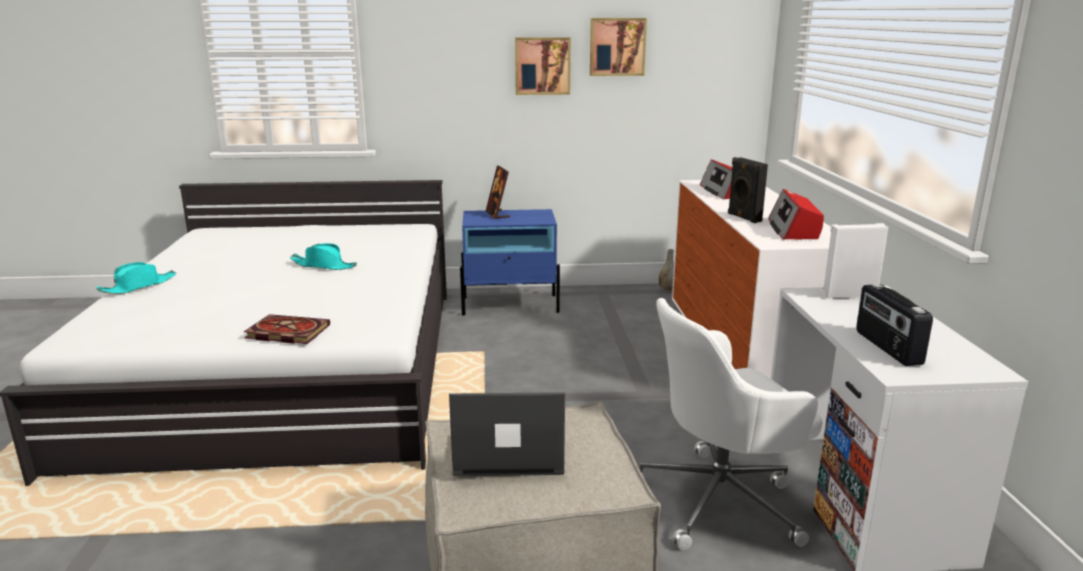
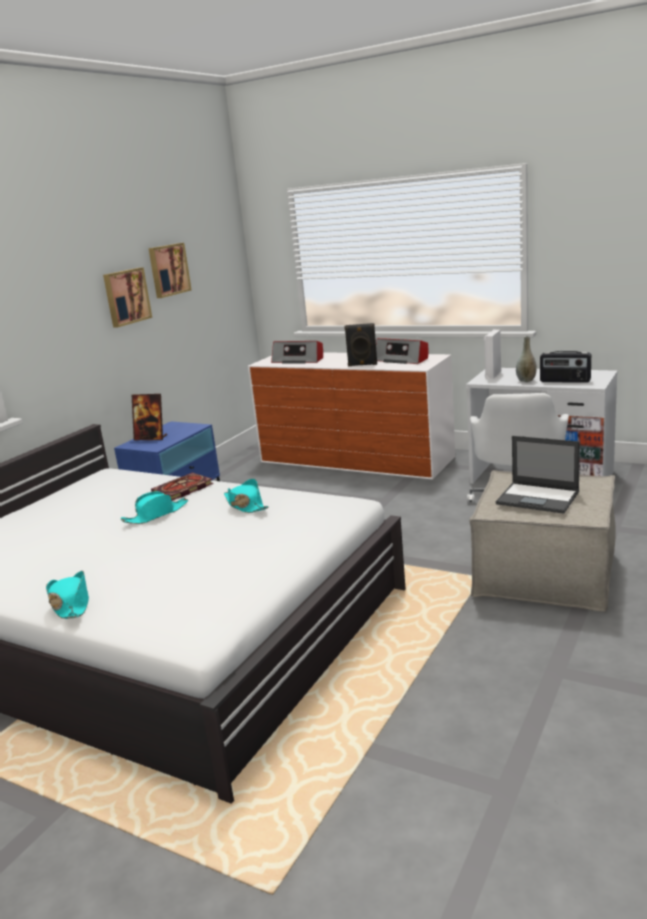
camera: 55 degrees left, 0 degrees up
book [244,314,330,344] -> book moved to [151,473,214,501]
laptop [449,392,565,476] -> laptop turned 90 degrees counterclockwise [496,436,580,514]
grey vase [659,249,674,292] -> grey vase moved to [516,336,537,382]
none -> turquoise hat [224,479,269,513]

